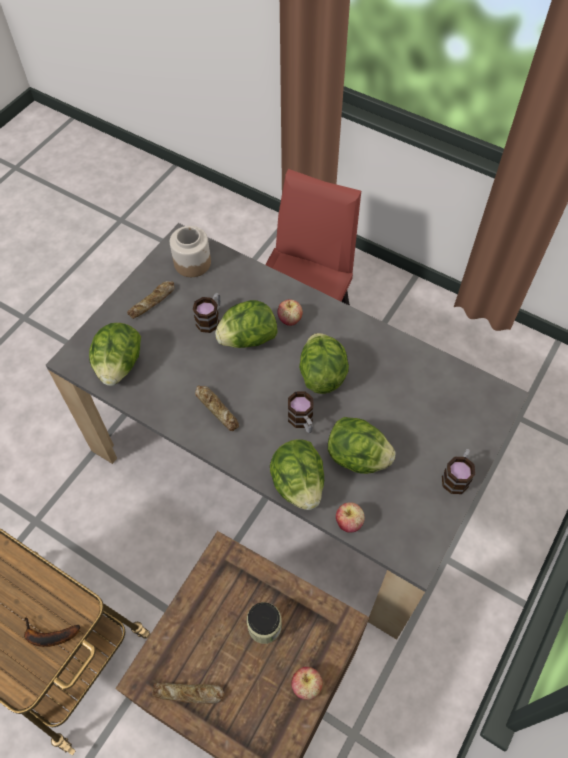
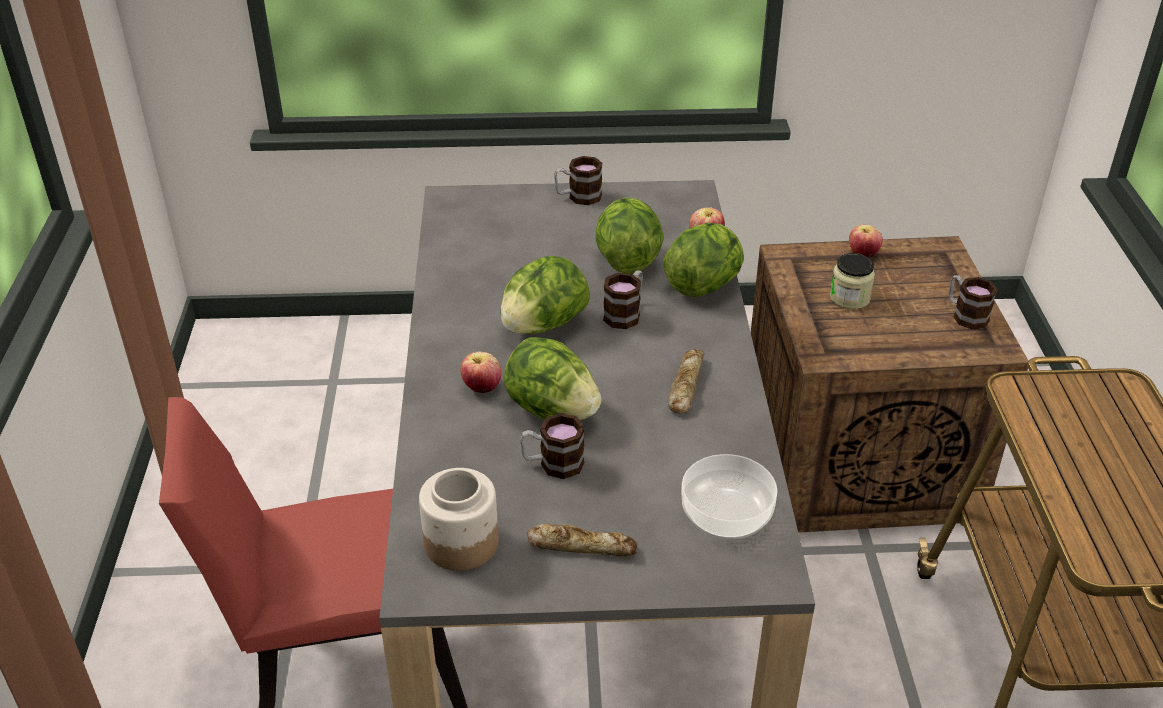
camera: 125 degrees left, 20 degrees down
banana [24,617,80,647] -> none
lettuce [89,323,141,386] -> bowl [681,454,777,539]
bread [152,682,225,704] -> mug [949,275,998,330]

